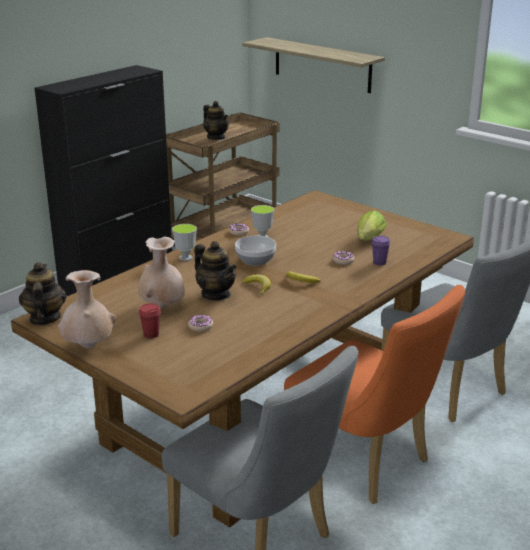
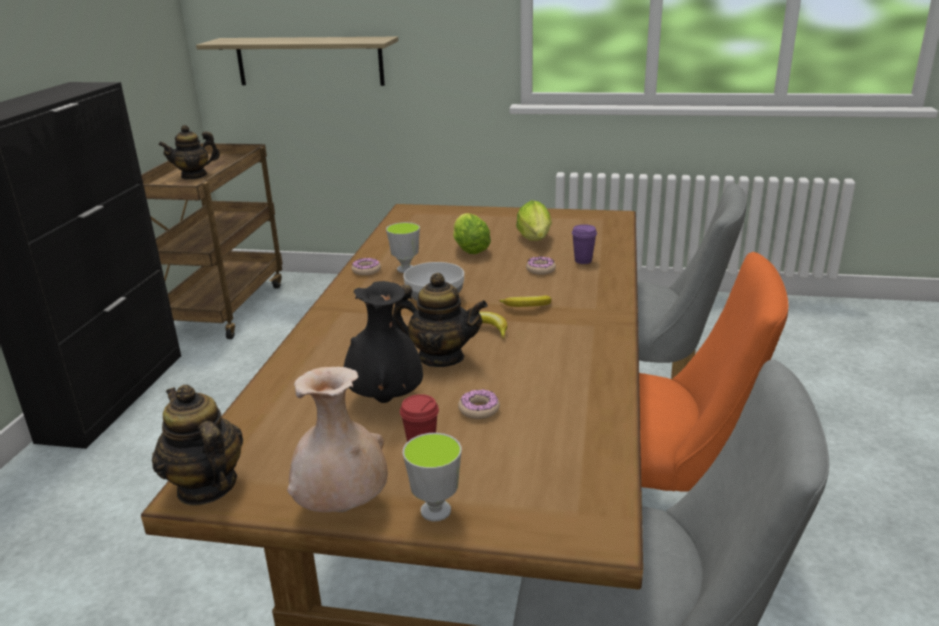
camera: 30 degrees left, 0 degrees up
beige vase [138,237,185,308] -> black vase [344,281,423,403]
cup [172,224,197,261] -> cup moved to [403,433,461,521]
teapot [203,101,229,140] -> teapot turned 135 degrees clockwise [158,125,220,180]
none -> lettuce [453,213,491,254]

